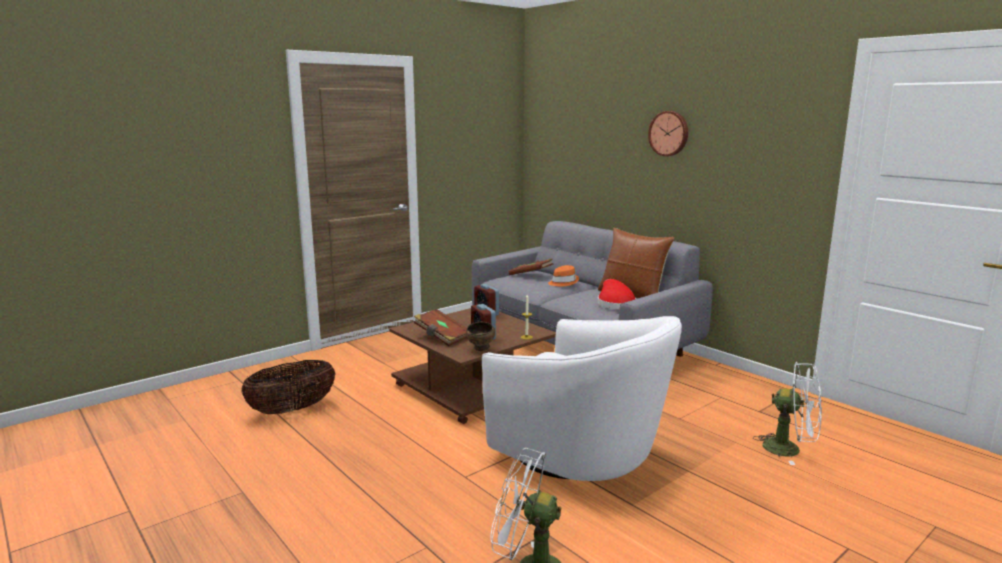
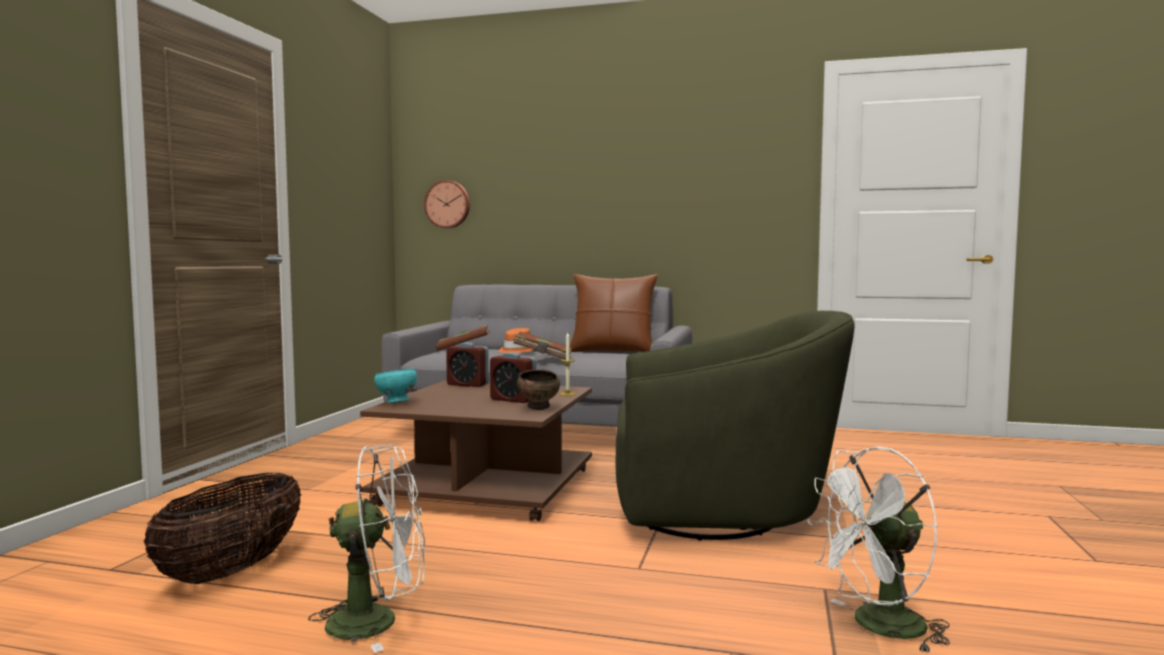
camera: 35 degrees left, 10 degrees down
brown book [413,309,467,346] -> brown book moved to [514,332,572,359]
white armchair [482,316,682,481] -> green armchair [616,311,854,540]
red hat [598,279,636,309] -> none
wall clock [648,111,688,156] -> wall clock moved to [424,180,470,228]
white fan [753,362,822,465] -> white fan moved to [308,444,425,653]
none -> turquoise bowl [374,368,417,403]

